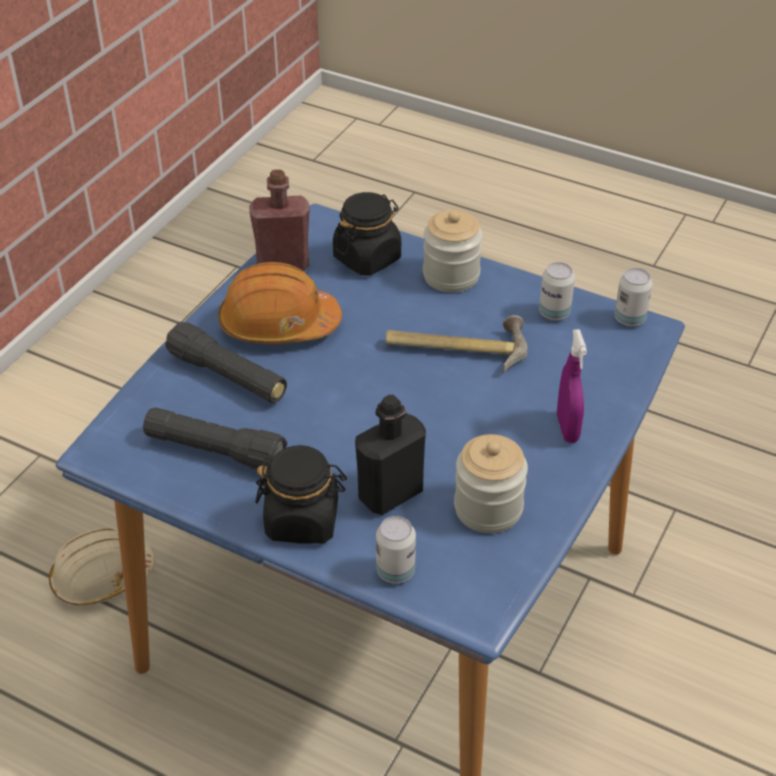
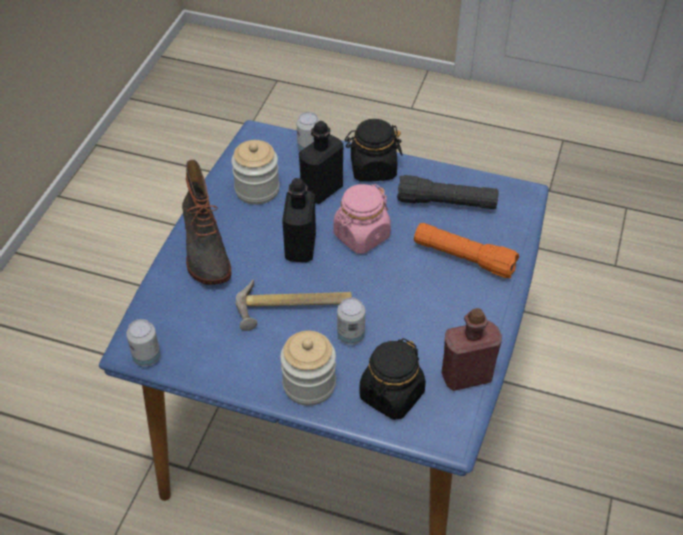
camera: 170 degrees right, 5 degrees up
beige hard hat [49,528,155,606] -> none
black flashlight [165,322,287,403] -> orange flashlight [414,223,519,278]
orange hard hat [218,262,342,344] -> none
can [539,262,575,320] -> can moved to [337,297,365,345]
purple spray bottle [557,329,587,443] -> boot [182,160,231,285]
none -> black bottle [282,178,316,262]
none -> pink jar [333,184,391,254]

